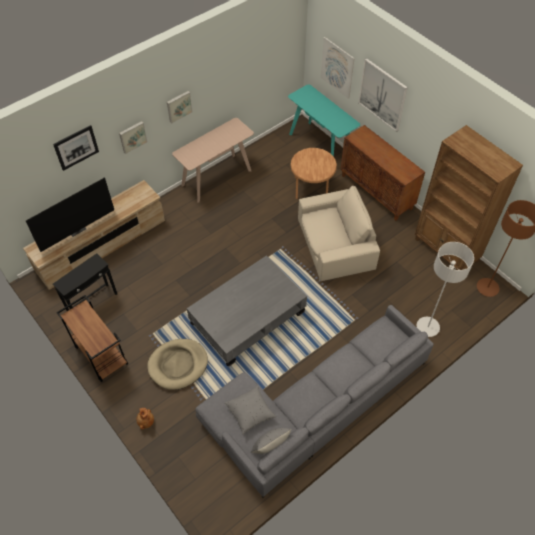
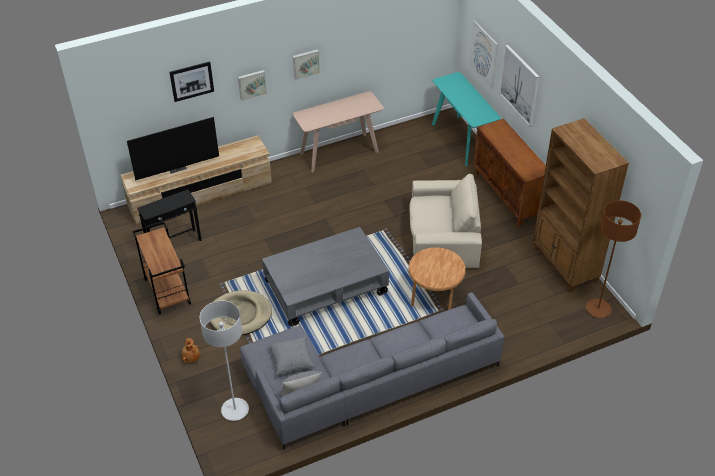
camera: 15 degrees right, 10 degrees down
brown side table [290,148,337,199] -> brown side table moved to [408,247,466,310]
grey floor lamp [417,242,474,337] -> grey floor lamp moved to [200,300,249,421]

